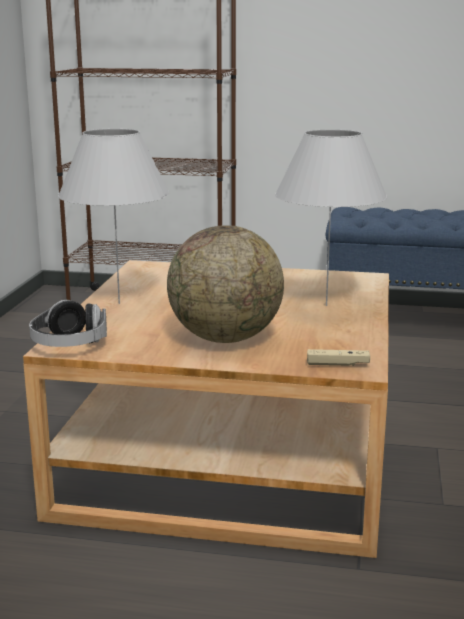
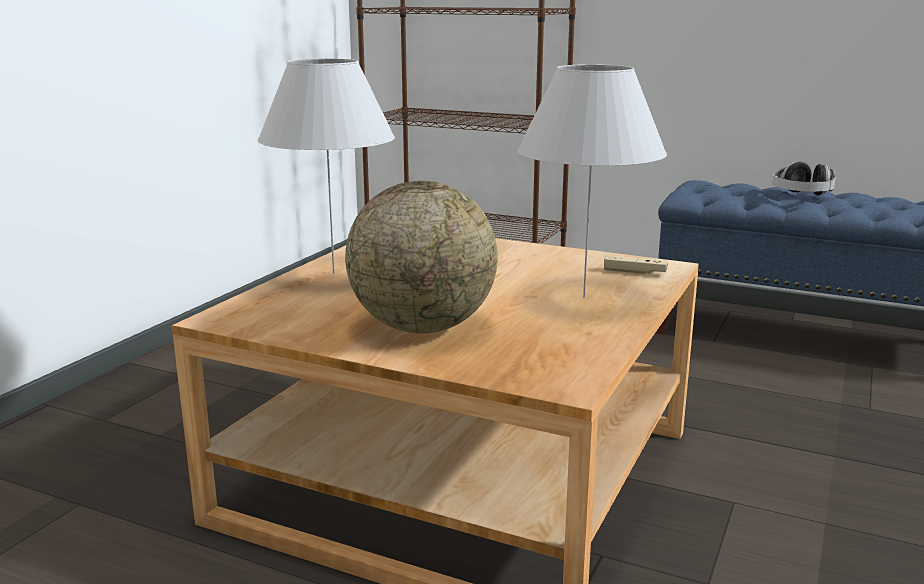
camera: 15 degrees right, 0 degrees up
headphones [29,300,107,347] -> headphones moved to [772,162,836,195]
beige game controller [307,349,370,366] -> beige game controller moved to [604,255,668,274]

